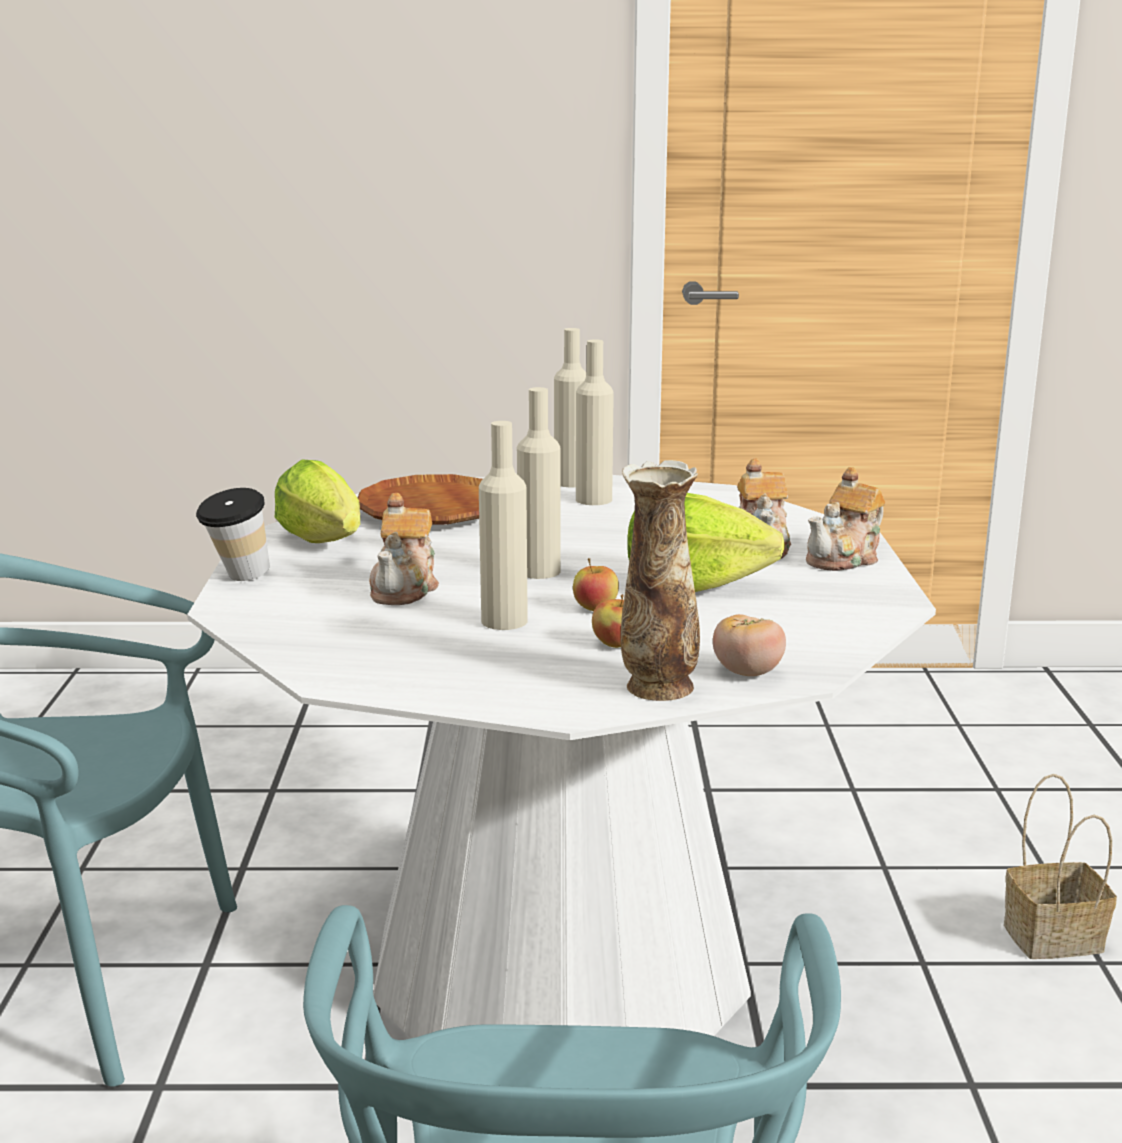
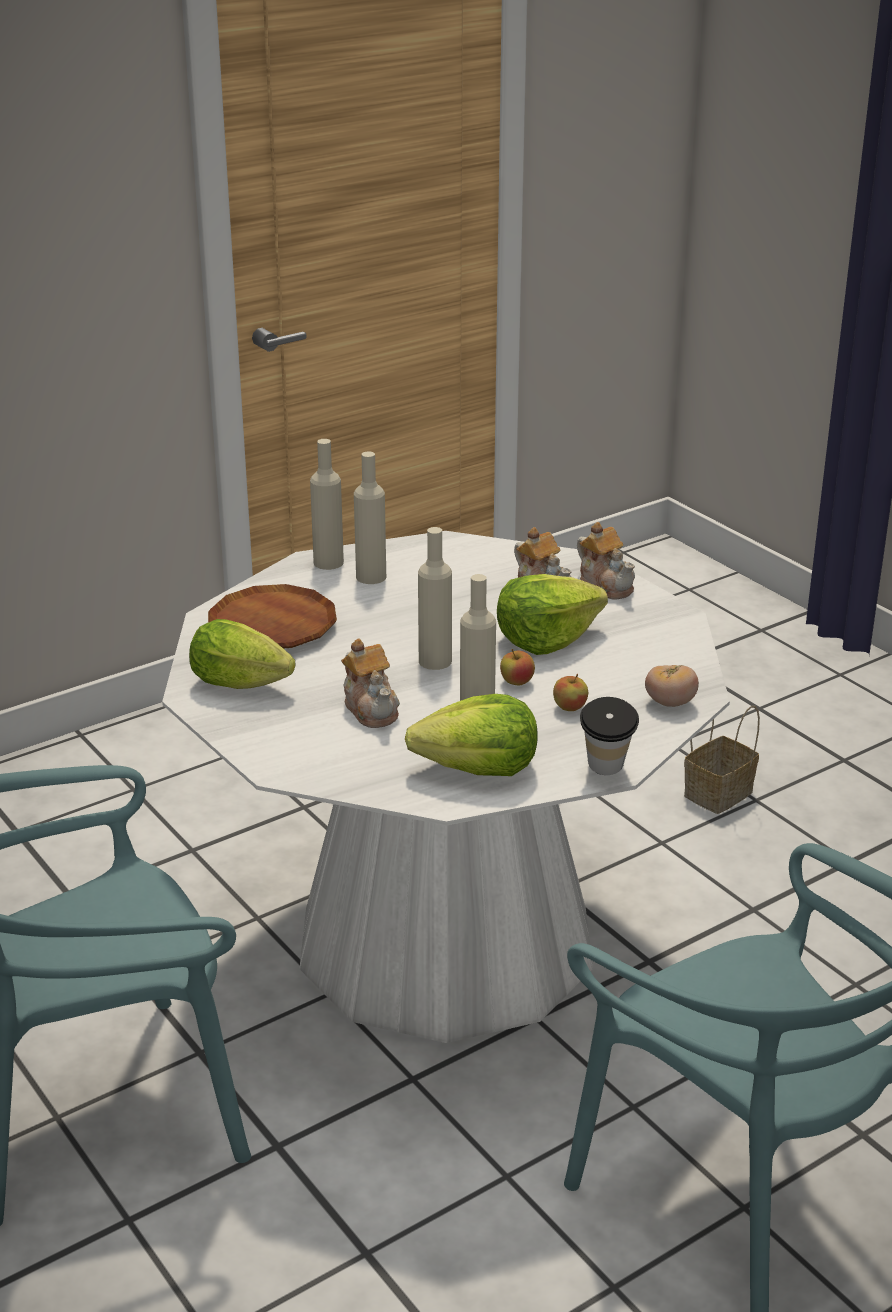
camera: 35 degrees left, 10 degrees up
cup [196,488,270,581] -> cup moved to [580,697,639,775]
vase [621,460,700,701] -> none
teapot [806,467,886,571] -> teapot turned 45 degrees counterclockwise [577,522,635,600]
none -> lettuce [405,694,538,776]

